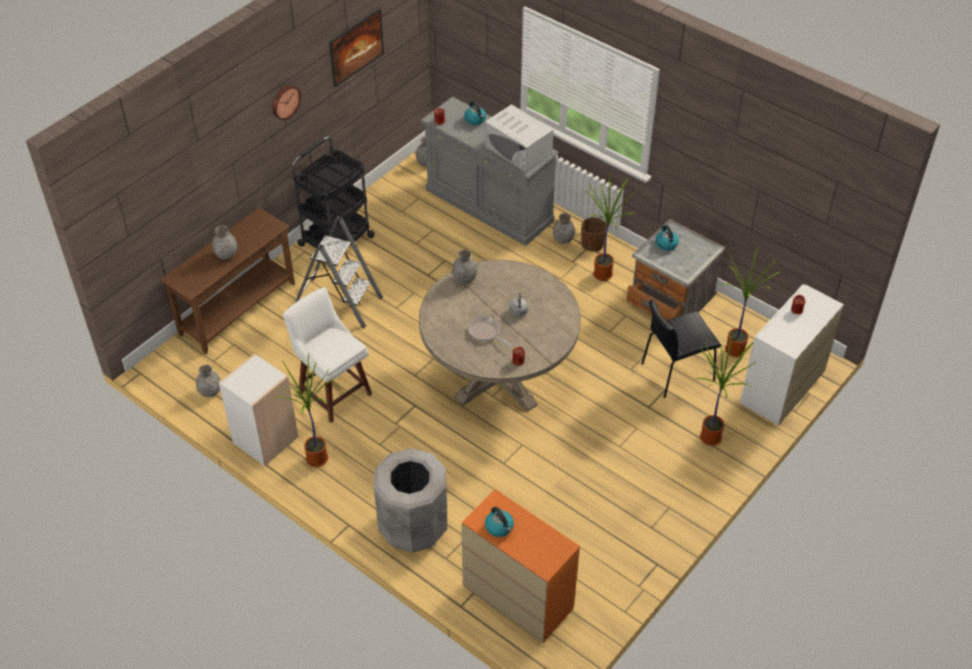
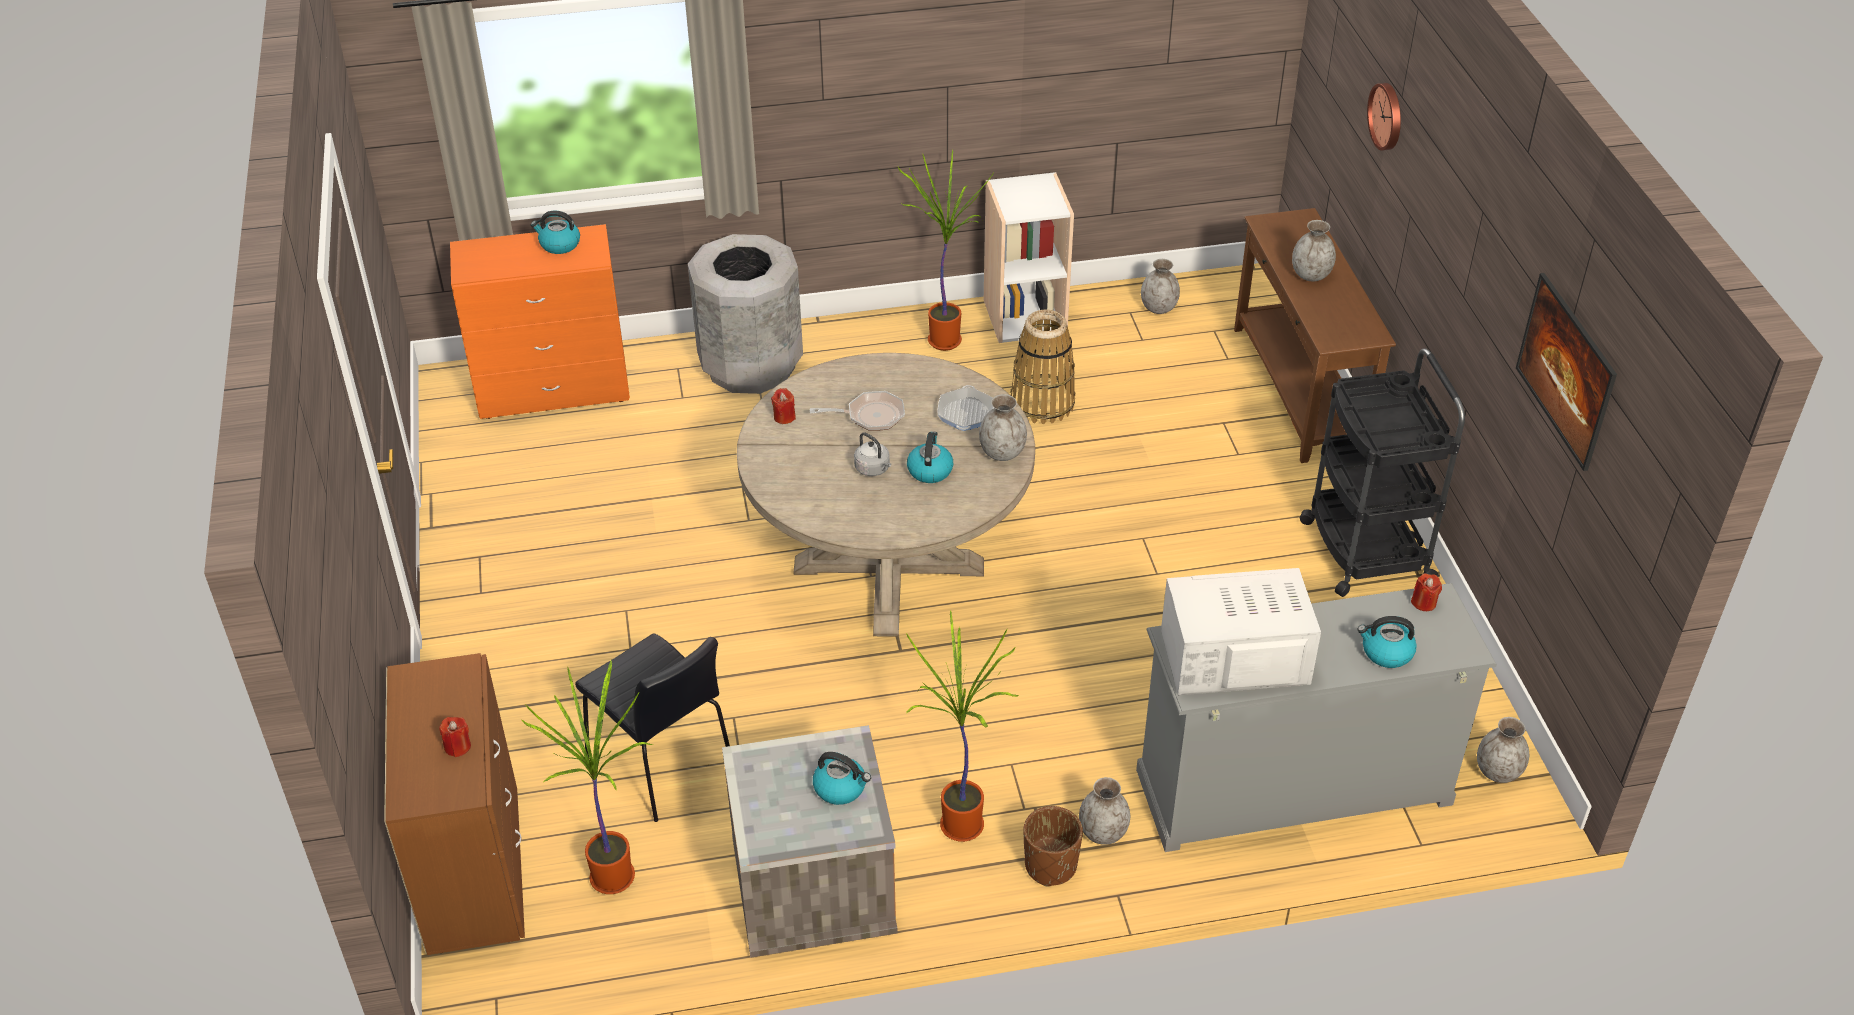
camera: 130 degrees right, 5 degrees down
wall clock [272,85,301,120] -> wall clock moved to [1367,83,1401,151]
white stool [283,287,372,423] -> basket [1010,310,1075,424]
grey step ladder [295,216,383,328] -> none
black chair [641,300,721,398] -> black chair turned 120 degrees clockwise [575,633,730,822]
potted plant [696,336,755,446] -> none
white dresser [740,284,844,425] -> brown dresser [384,653,525,955]
none -> kettle [907,431,953,483]
none -> frying pan [937,385,994,431]

